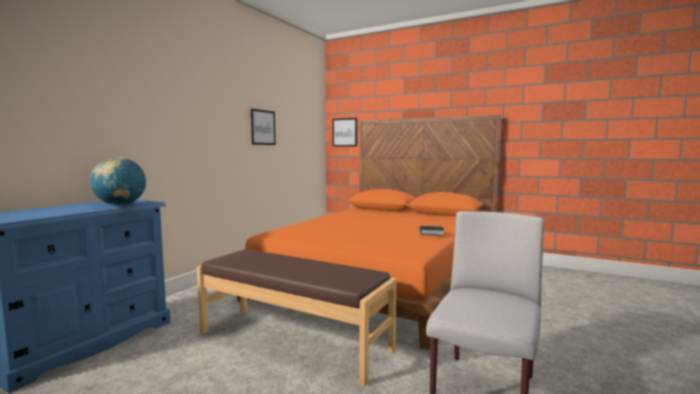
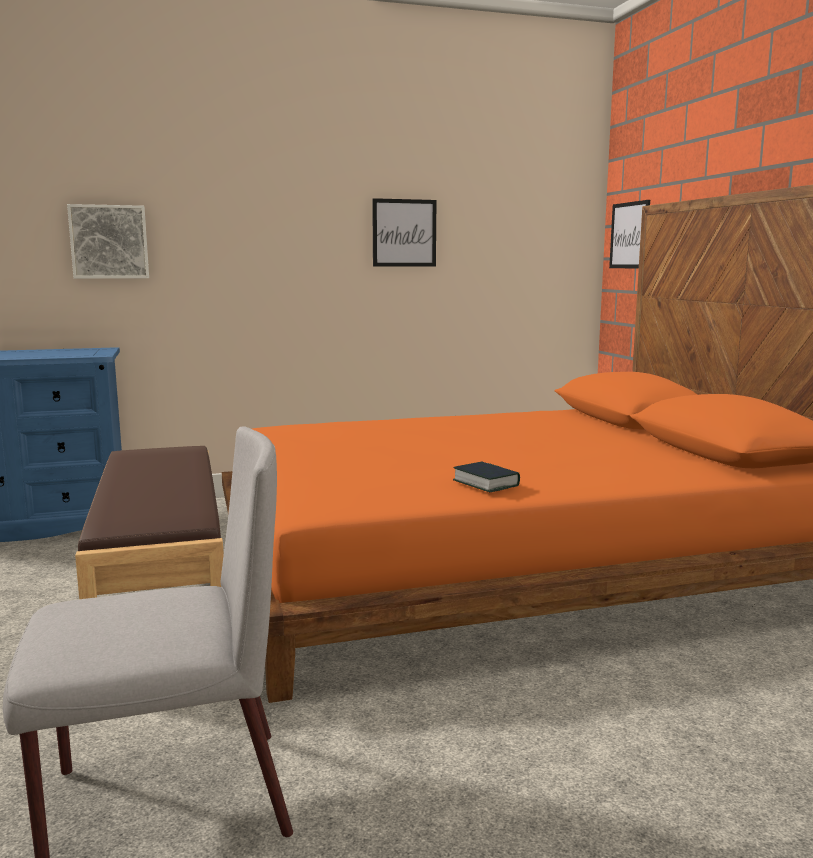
camera: 45 degrees right, 5 degrees up
globe [90,157,146,205] -> none
none -> picture [67,204,149,279]

